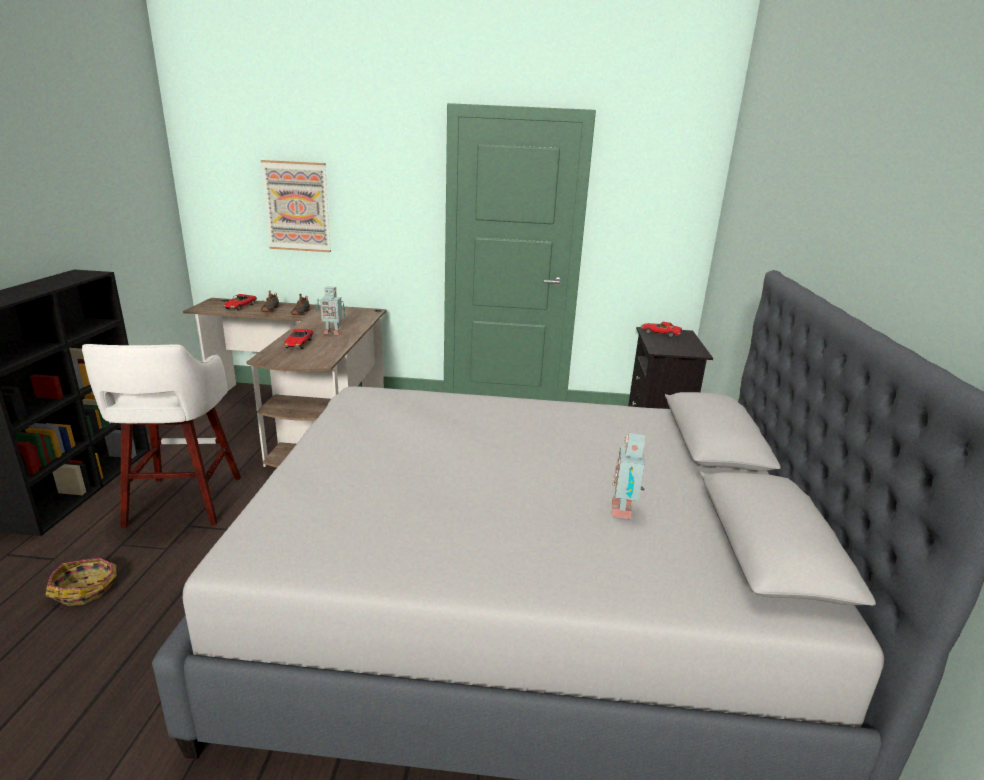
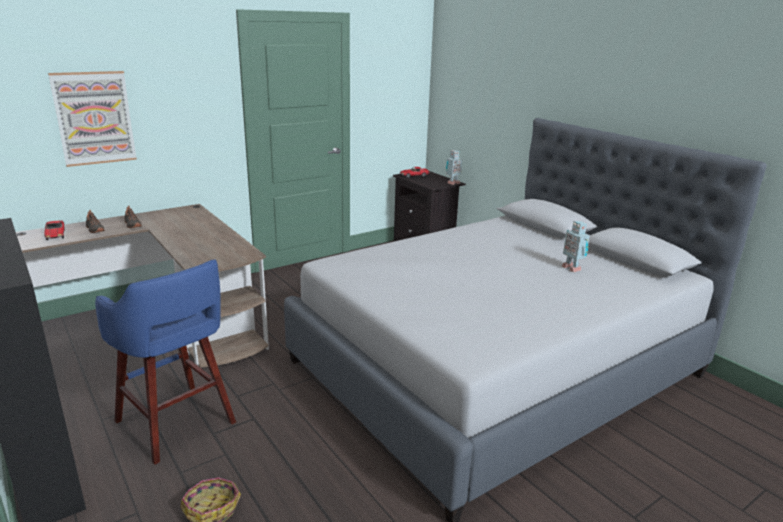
camera: 40 degrees left, 0 degrees up
white stool [82,344,241,528] -> blue stool [95,259,236,465]
toy car [284,329,313,349] -> none
toy robot [317,287,345,335] -> toy robot moved to [446,150,462,185]

